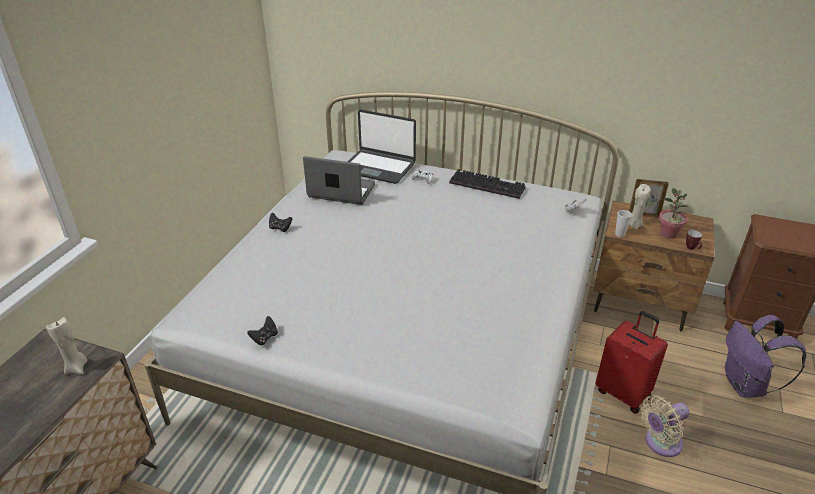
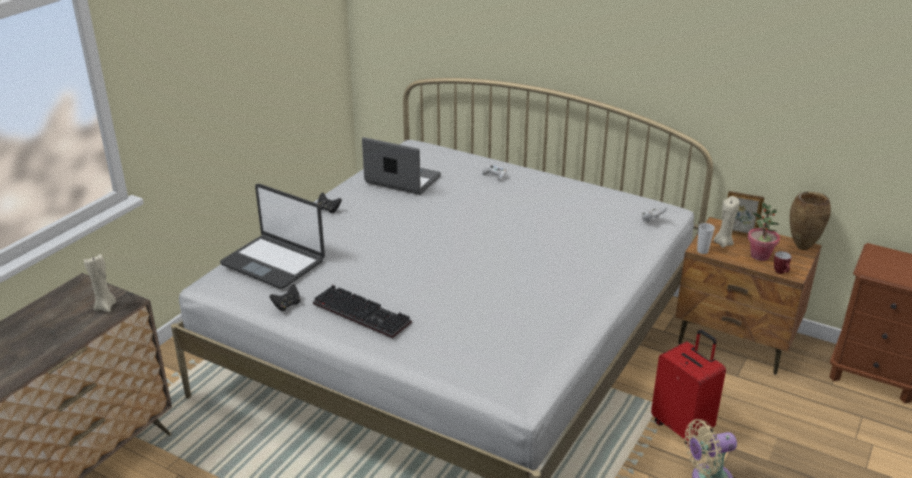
camera: 10 degrees right, 5 degrees down
laptop [348,110,416,184] -> laptop moved to [220,184,325,289]
keyboard [449,169,526,199] -> keyboard moved to [313,285,412,339]
purple backpack [725,315,807,398] -> none
none -> brown vase [790,192,831,250]

